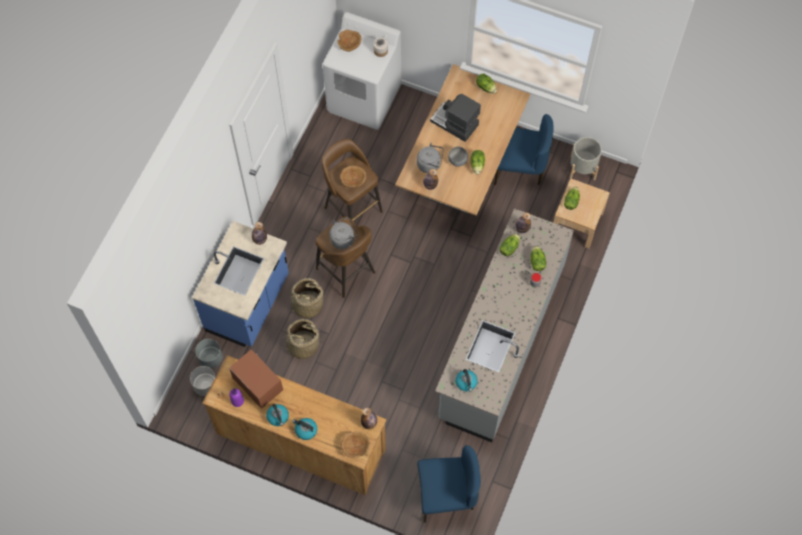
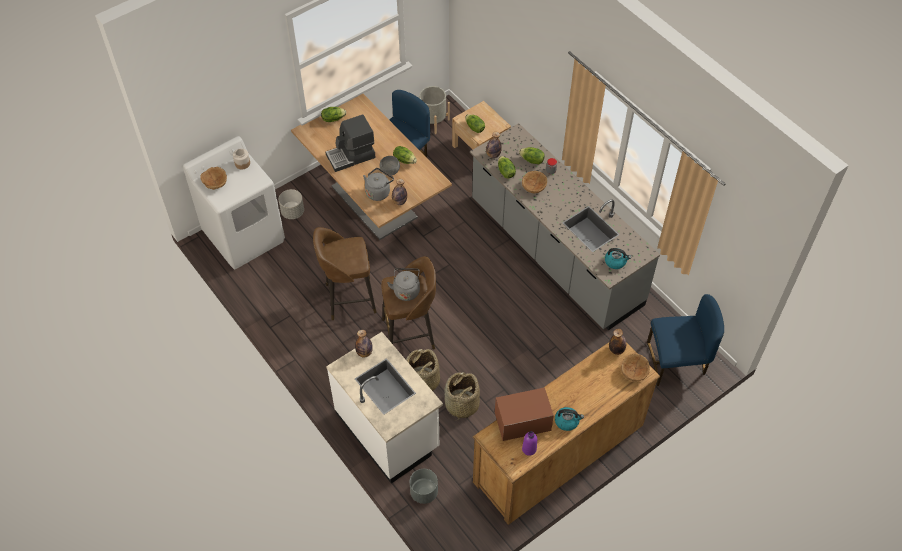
camera: 60 degrees left, 10 degrees down
grey planter [190,366,216,396] -> grey planter moved to [279,189,304,219]
blue counter [192,221,289,347] -> white counter [326,332,443,483]
kettle [292,418,317,440] -> none
brown bowl [340,166,366,188] -> brown bowl moved to [522,171,547,193]
blue chair [417,445,481,523] -> blue chair turned 60 degrees clockwise [647,294,724,386]

